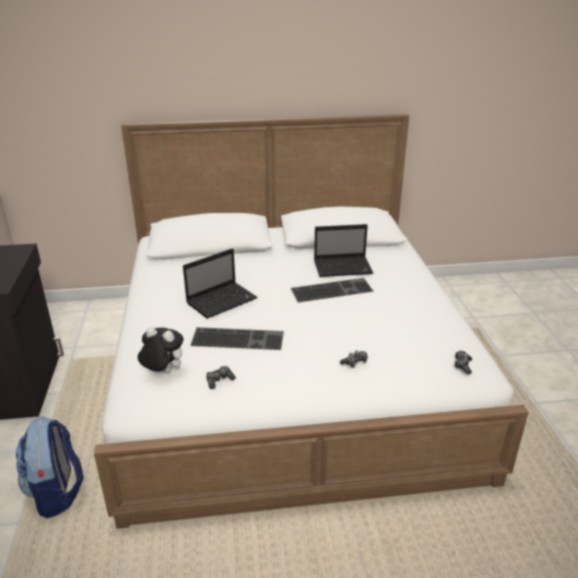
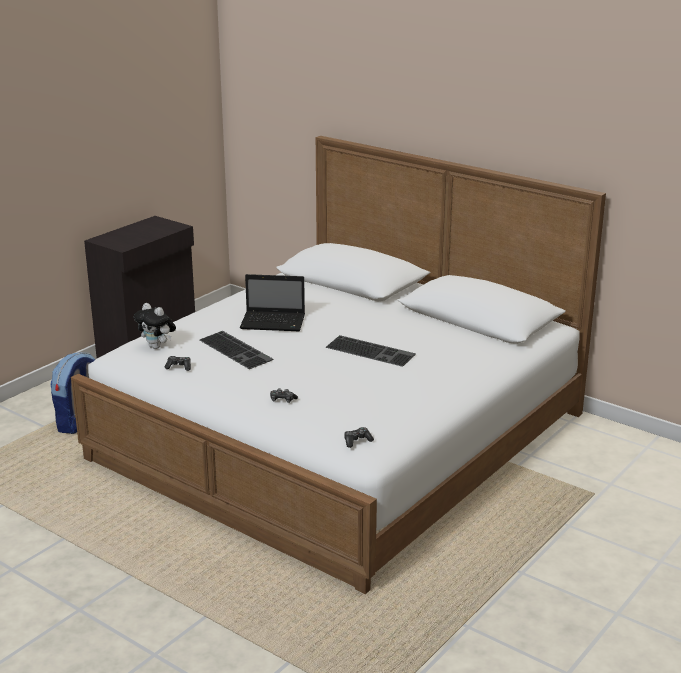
camera: 45 degrees right, 5 degrees down
plush toy [138,327,184,373] -> plush toy turned 150 degrees clockwise [134,303,176,349]
laptop [314,224,373,277] -> none

